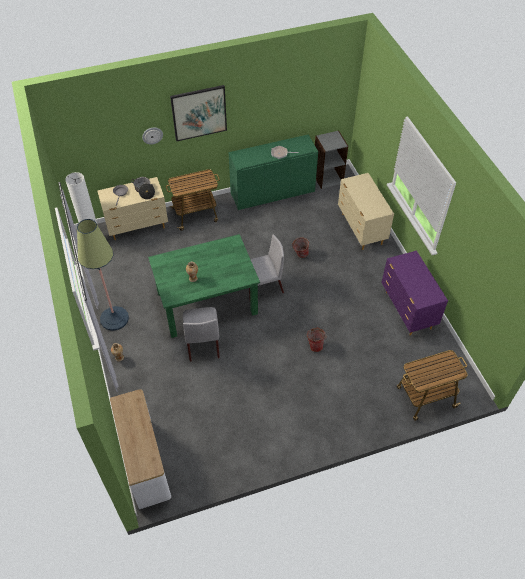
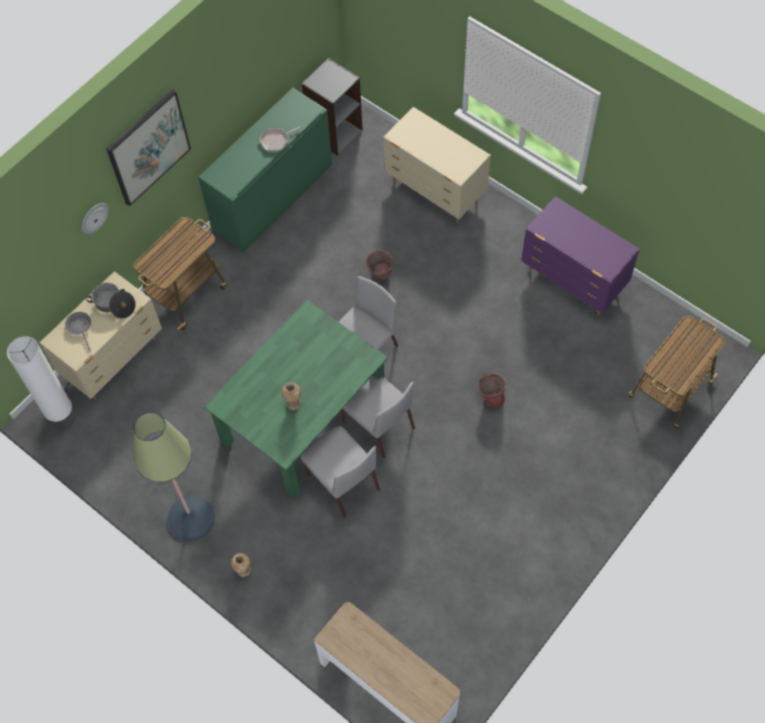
camera: 30 degrees left, 10 degrees up
none -> grey chair [341,376,415,458]

